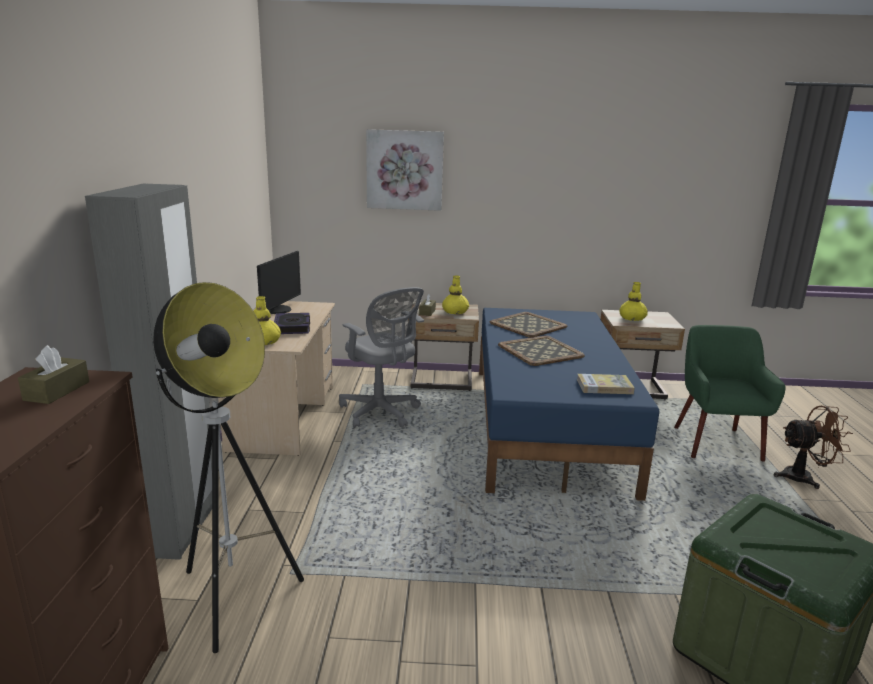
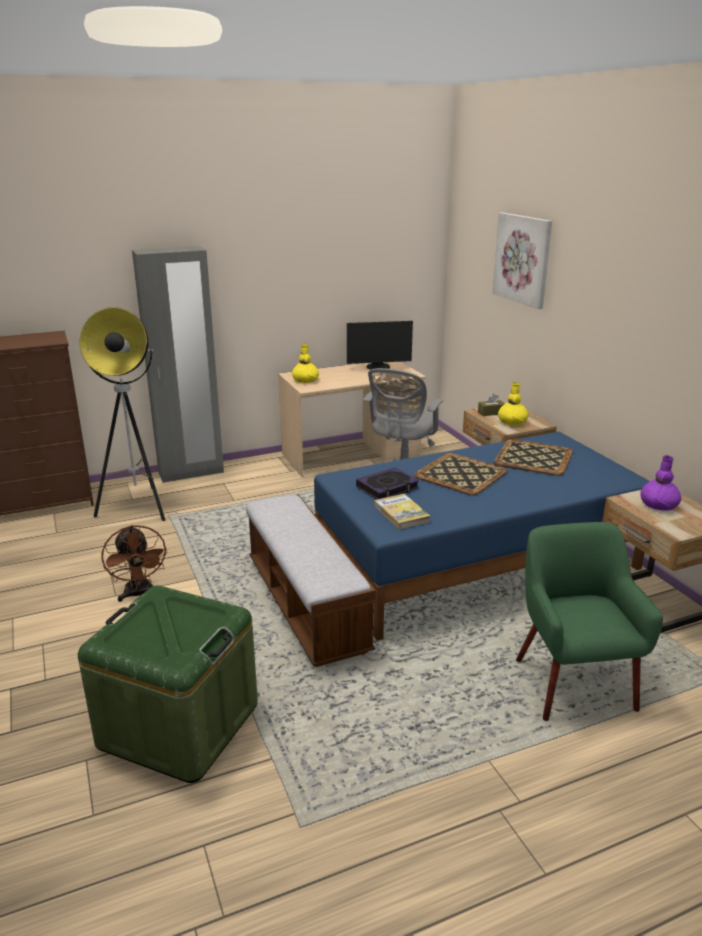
camera: 65 degrees right, 5 degrees up
brown tissue box [18,345,89,404] -> none
book [274,313,310,334] -> book moved to [356,467,419,499]
yellow vase [619,282,648,321] -> purple vase [640,455,681,511]
green armchair [674,325,785,462] -> green armchair turned 75 degrees counterclockwise [516,522,663,721]
brown fan [774,406,853,489] -> brown fan moved to [101,525,167,602]
none -> bench [246,494,376,667]

